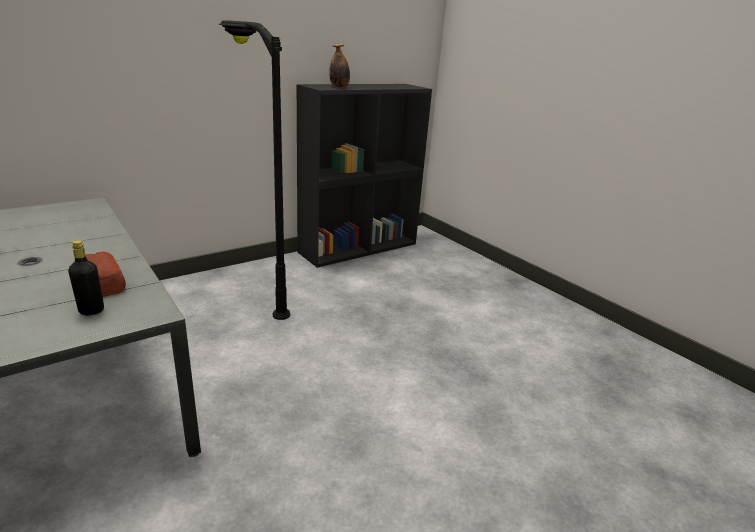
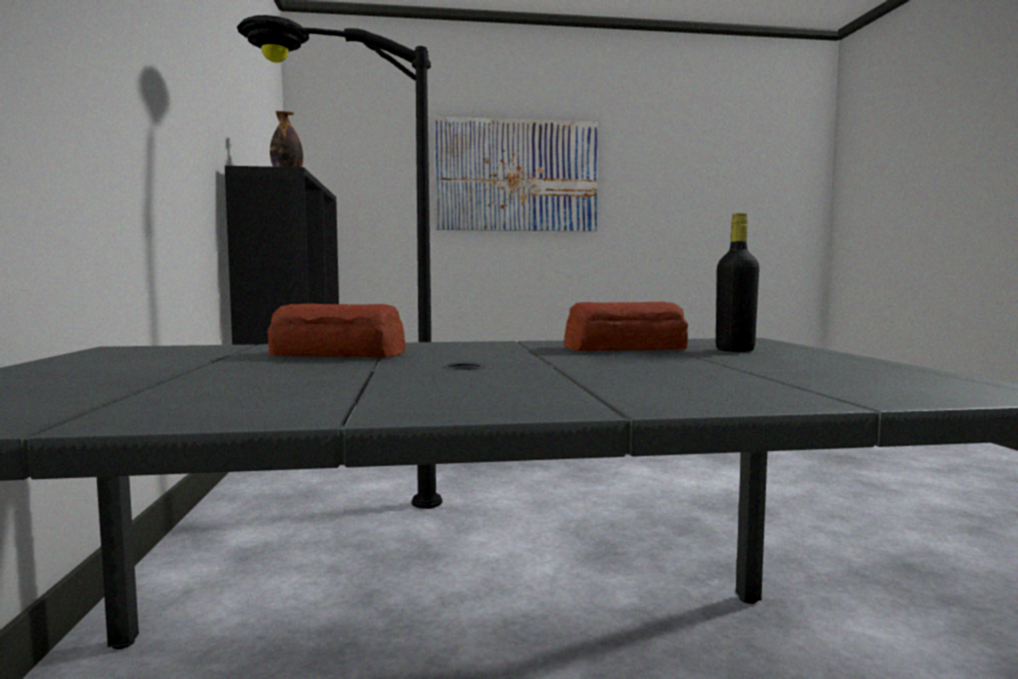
camera: 60 degrees left, 20 degrees down
none -> bread [267,303,406,357]
none -> picture [434,117,598,231]

